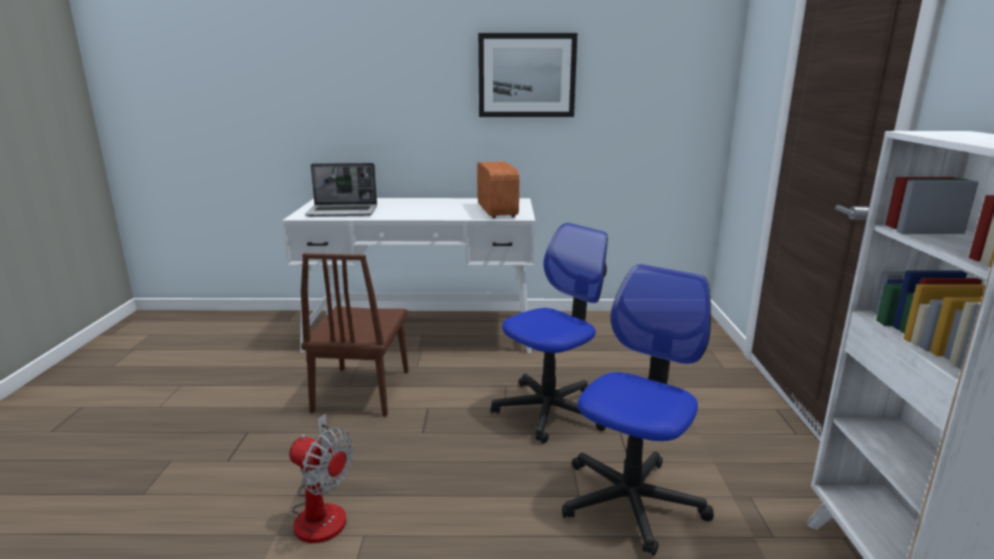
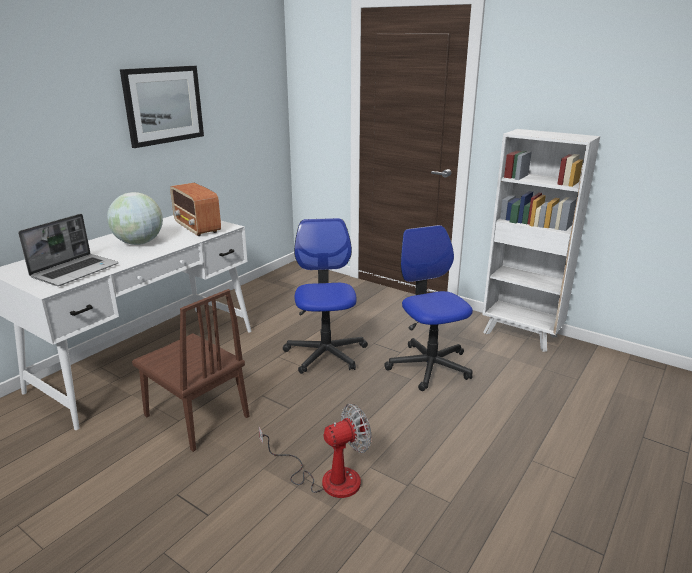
camera: 55 degrees left, 5 degrees up
radio [477,161,519,218] -> radio turned 150 degrees counterclockwise [170,183,221,236]
none -> globe [107,192,163,245]

